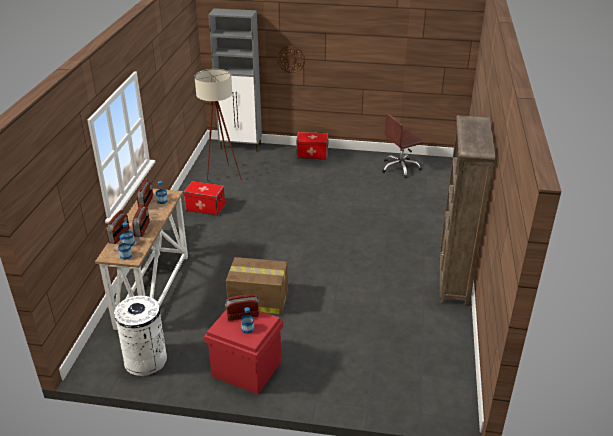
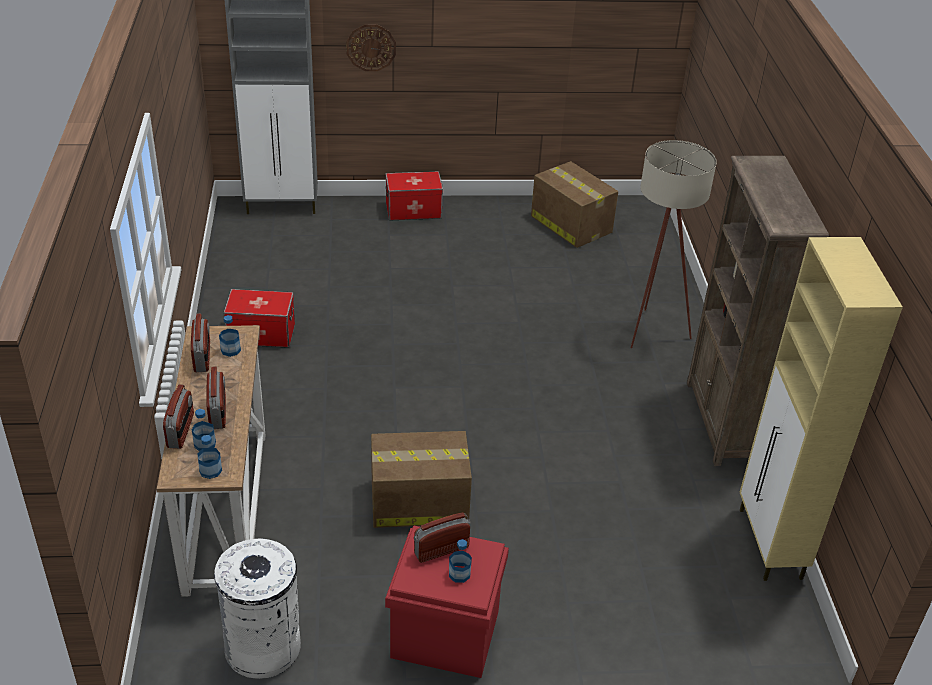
camera: 15 degrees left, 5 degrees up
beige floor lamp [194,69,242,181] -> beige floor lamp moved to [630,140,717,348]
brown office chair [382,113,423,178] -> cardboard box [531,161,618,248]
none -> beige cabinet [740,237,903,581]

